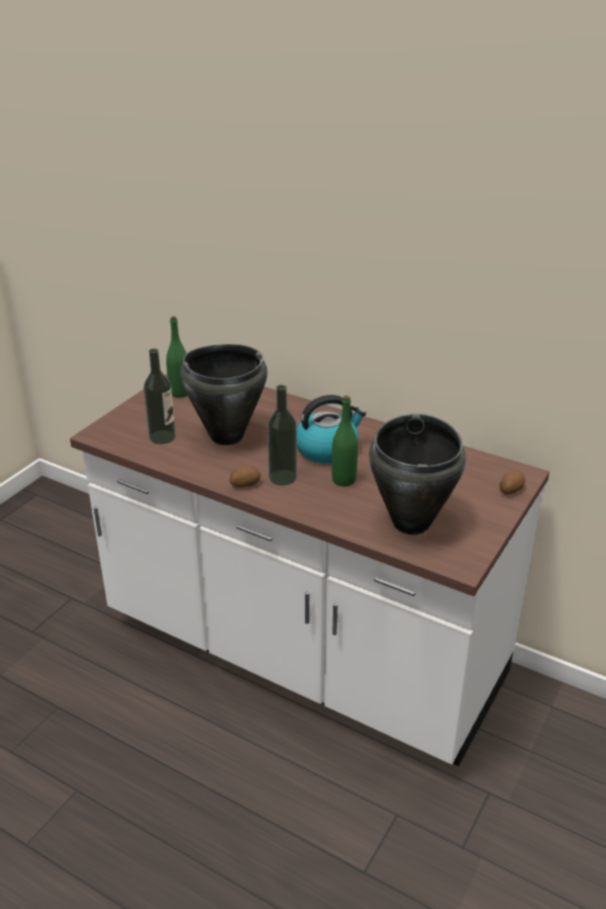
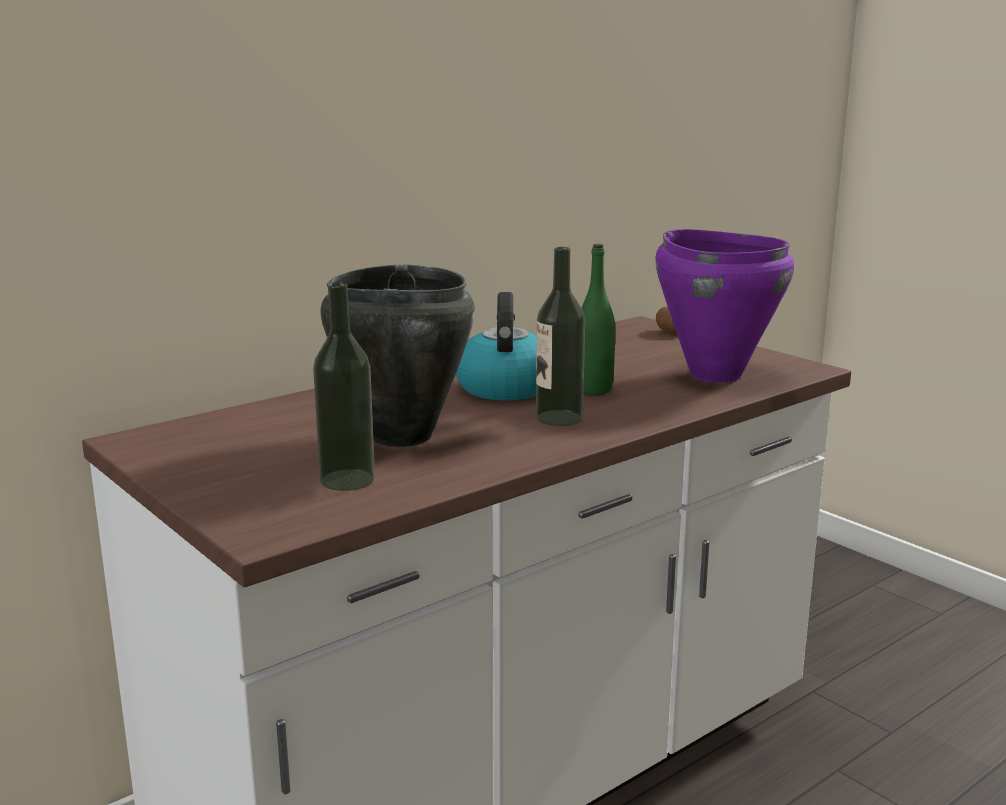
camera: 70 degrees left, 15 degrees down
green bottle [166,316,187,397] -> none
potato [230,466,261,487] -> none
black cooking pot [369,414,466,535] -> purple cooking pot [655,229,794,382]

